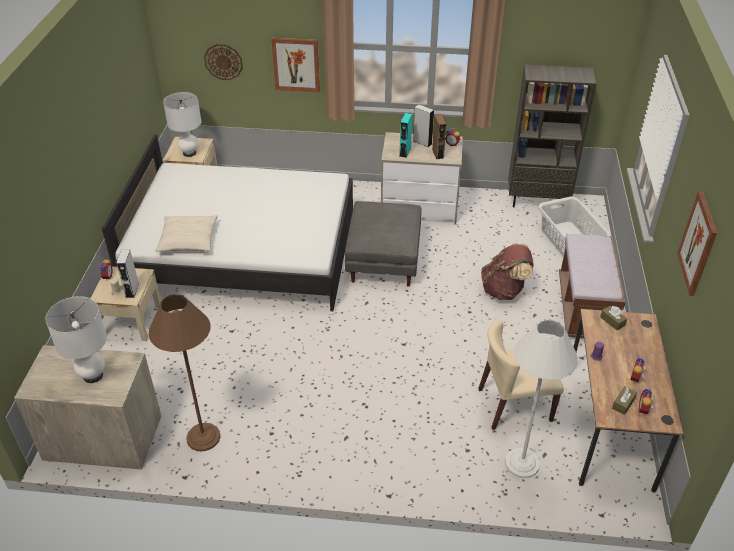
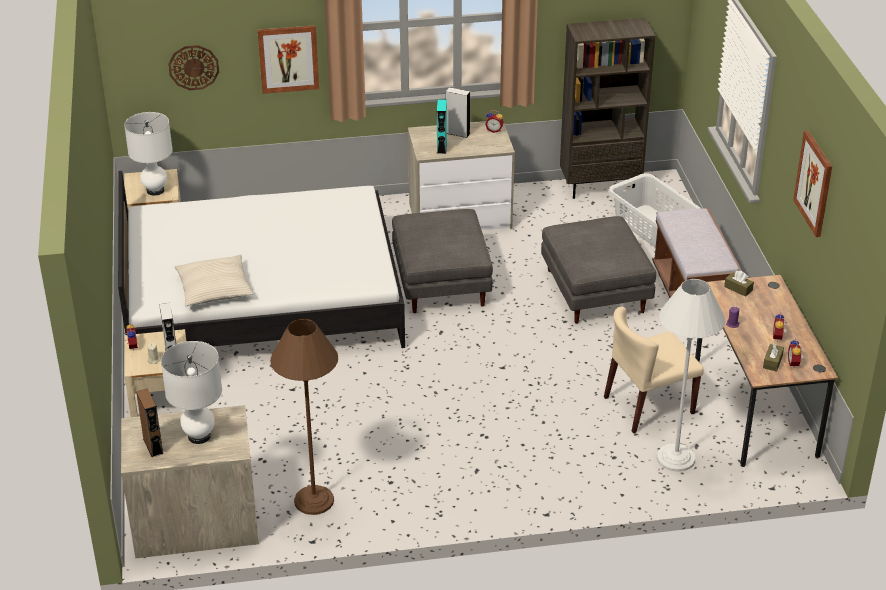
camera: 15 degrees left, 5 degrees down
brown speaker [432,114,446,159] -> brown speaker moved to [136,388,163,457]
brown backpack [481,243,534,300] -> grey ottoman [541,216,656,324]

